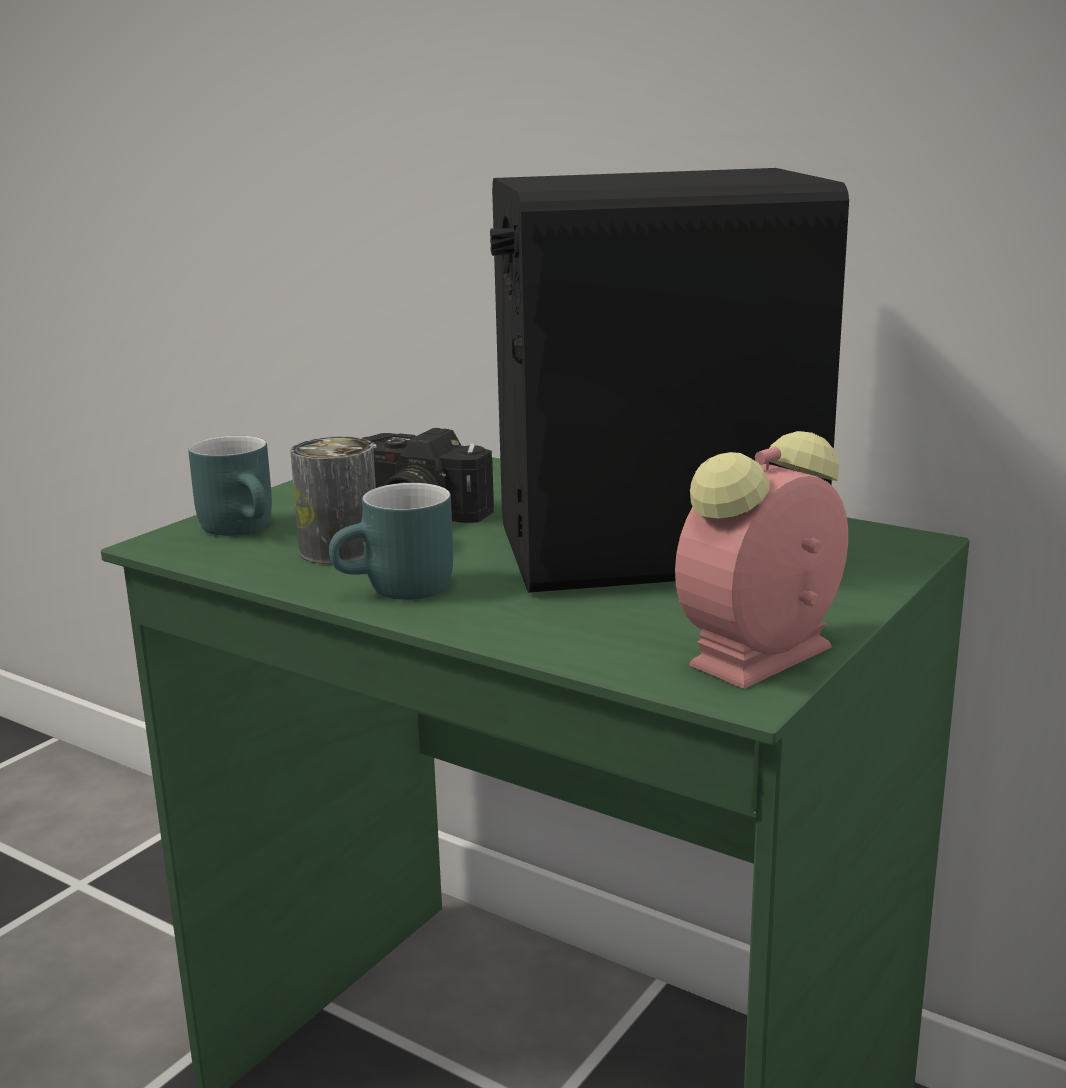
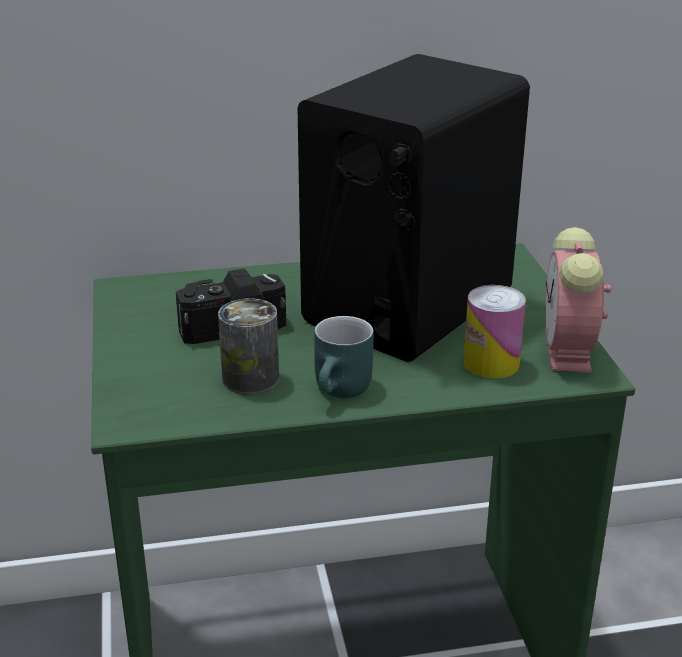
camera: 45 degrees left, 10 degrees up
turquoise mug [188,436,272,536] -> none
none -> can [464,285,526,379]

